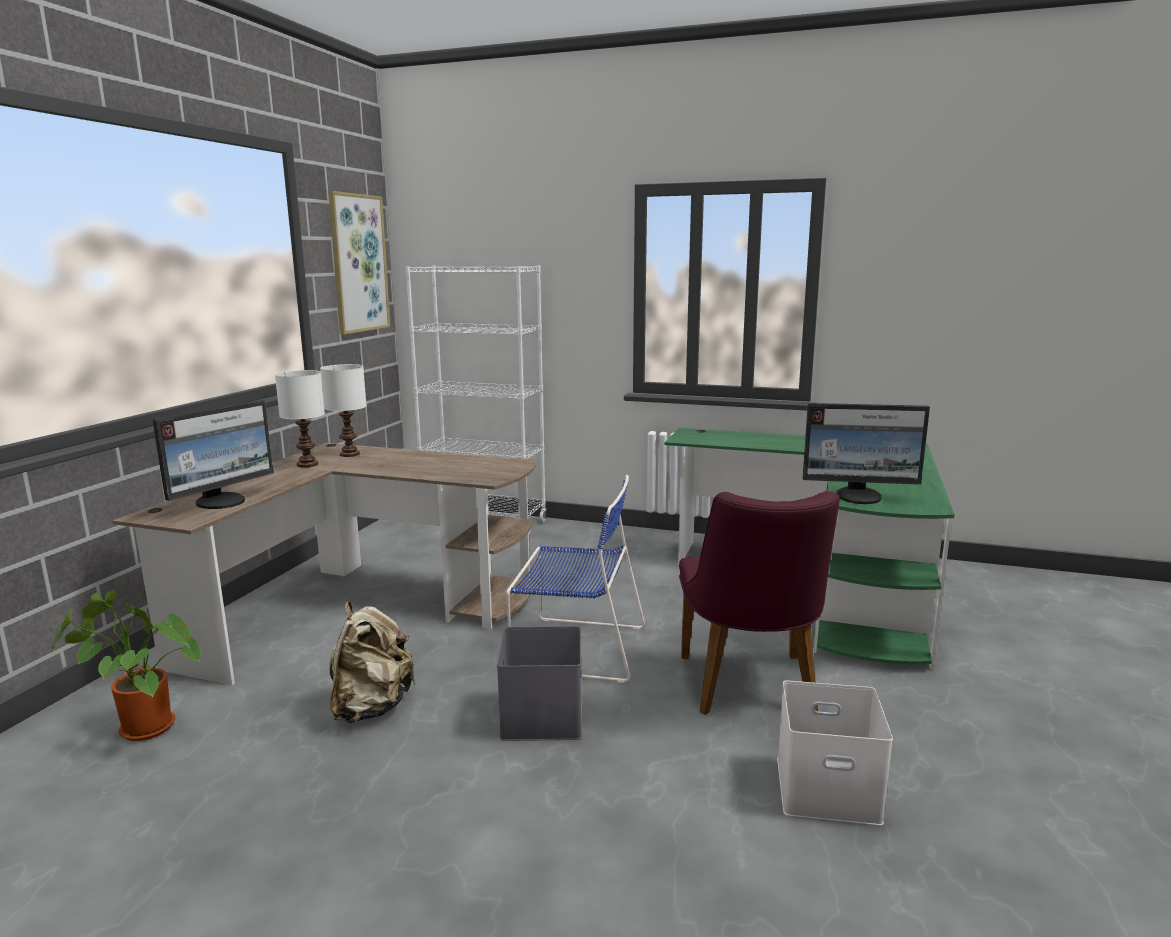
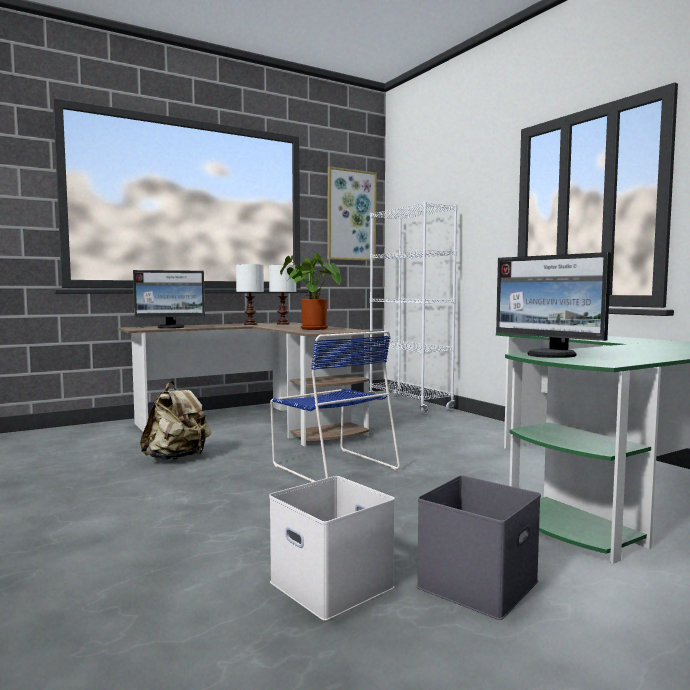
camera: 40 degrees right, 10 degrees down
potted plant [51,590,201,741] -> potted plant moved to [280,253,341,330]
grey storage box [497,626,582,741] -> grey storage box moved to [416,476,541,620]
purple chair [679,491,840,715] -> none

